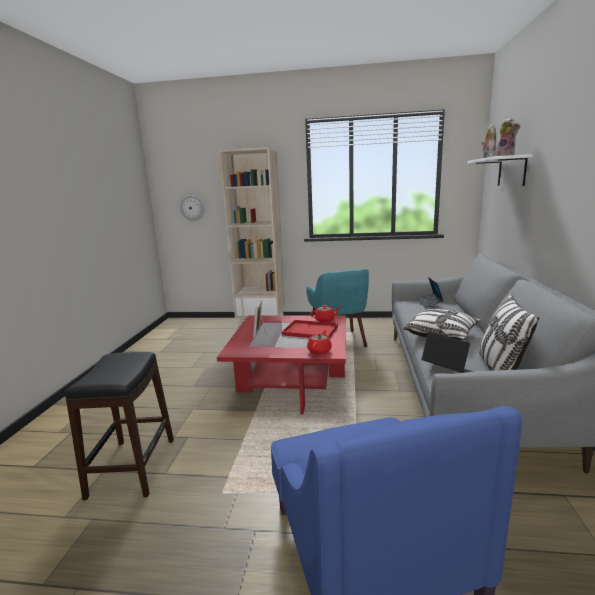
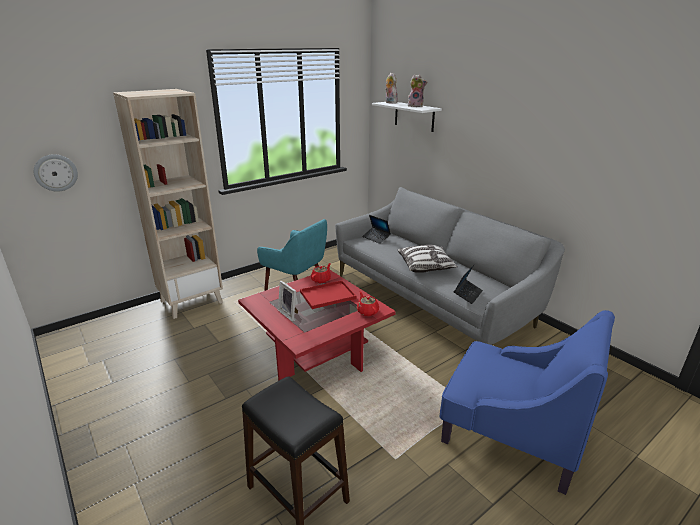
camera: 45 degrees left, 10 degrees up
laptop [421,332,474,373] -> laptop turned 120 degrees clockwise [454,264,483,304]
pillow [479,294,539,371] -> none

